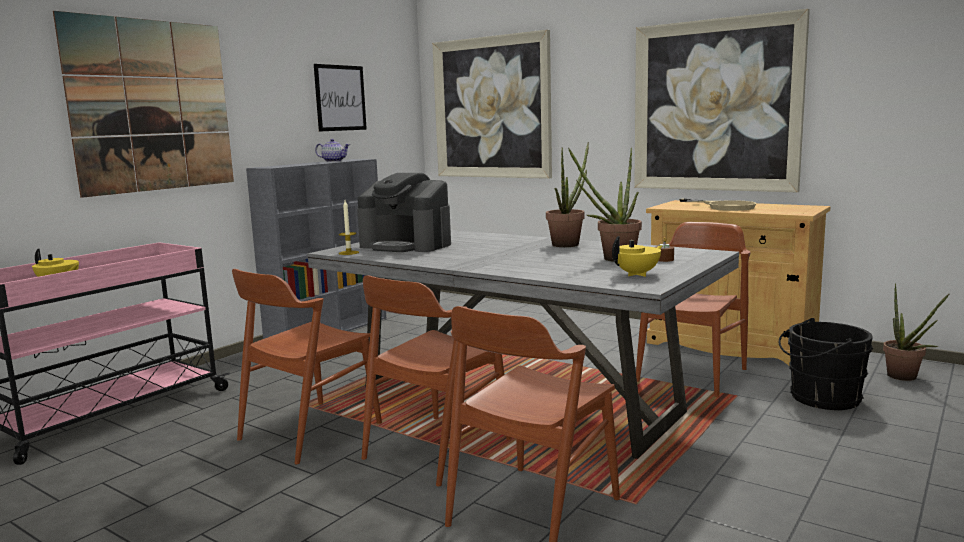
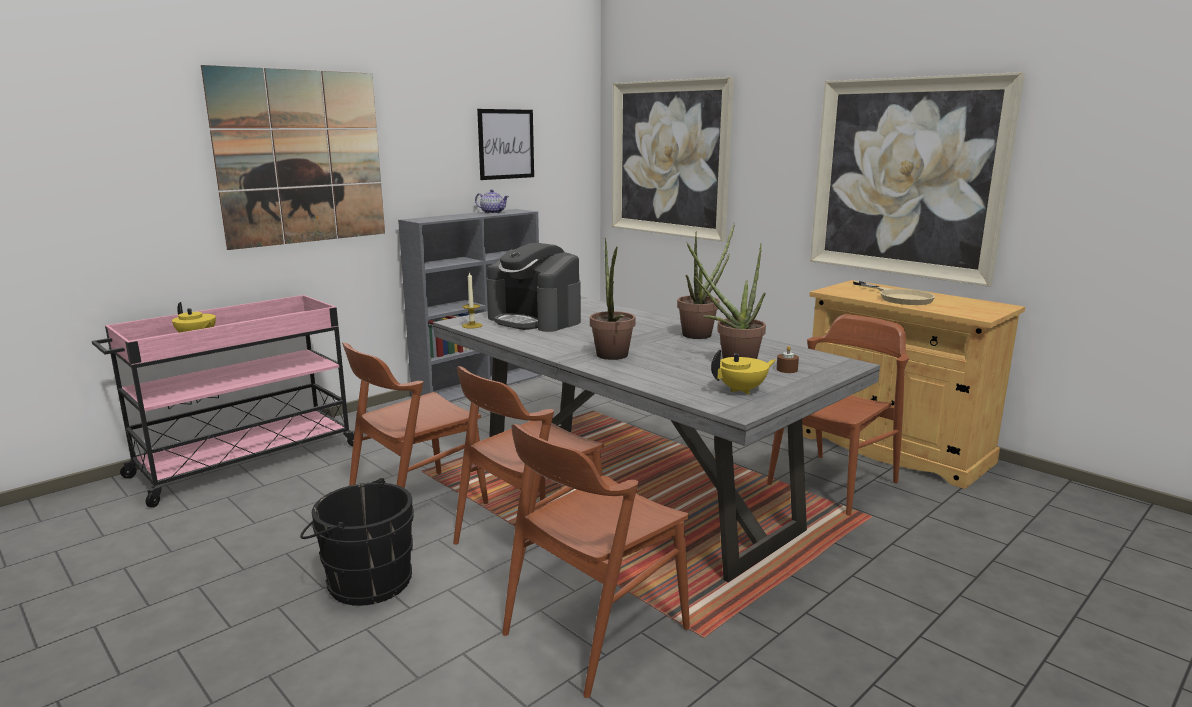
camera: 10 degrees right, 5 degrees up
black bucket [779,318,873,410] -> black bucket moved to [300,478,414,606]
potted plant [883,283,949,381] -> potted plant moved to [590,238,635,360]

